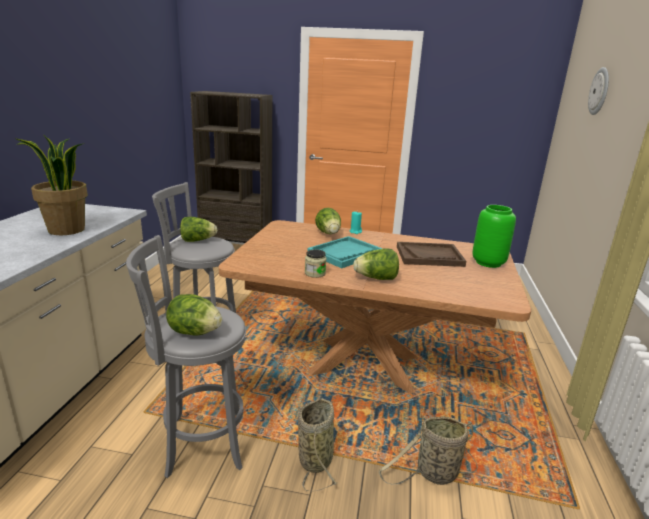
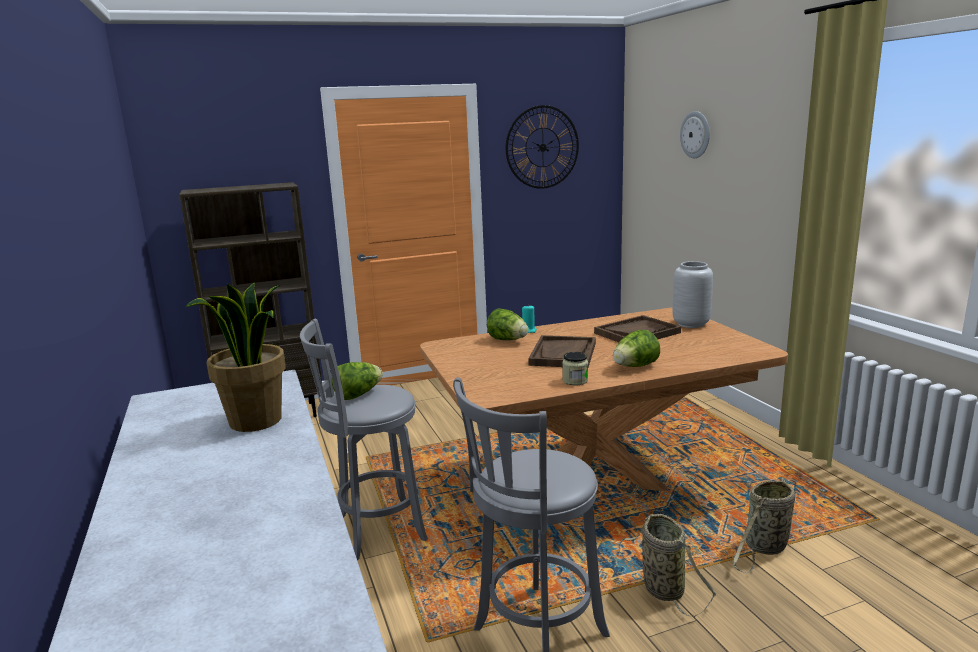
camera: 30 degrees left, 5 degrees down
lettuce [166,294,222,335] -> none
turquoise tray [308,236,383,268] -> brown tray [528,335,596,367]
green vase [472,205,516,268] -> grey vase [673,261,713,328]
none -> wall clock [506,105,579,189]

